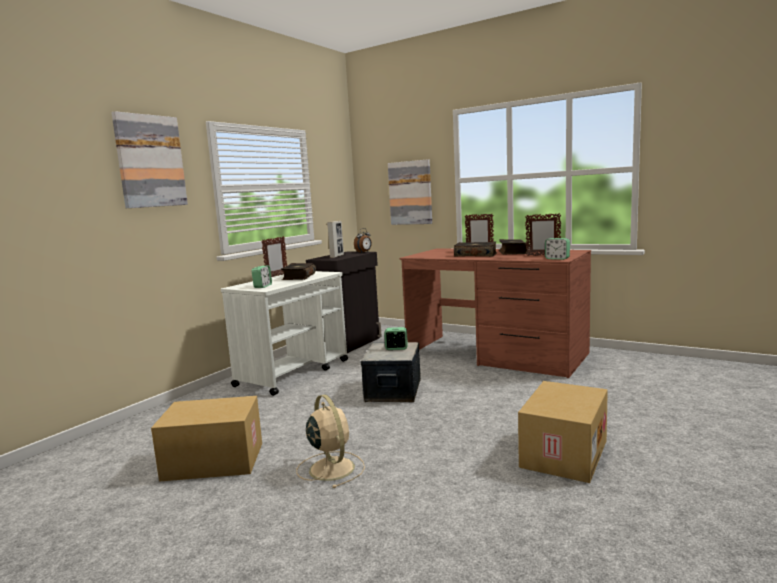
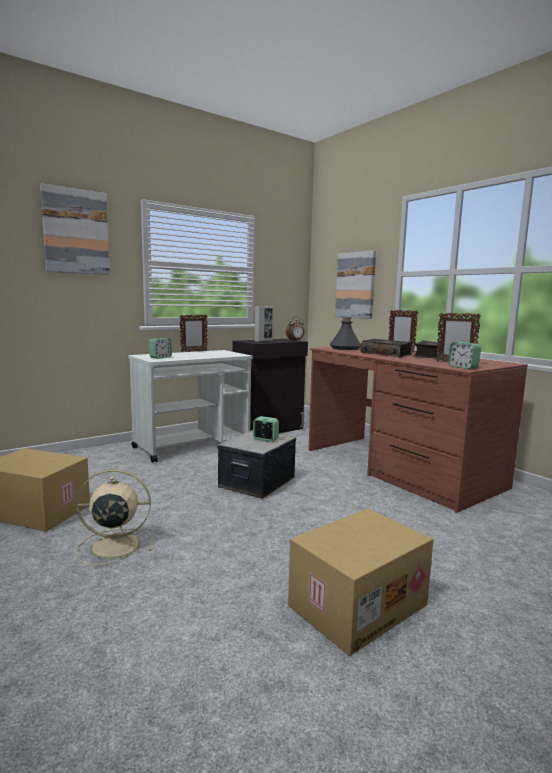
camera: 20 degrees right, 0 degrees up
book [281,263,316,280] -> none
beige fan [296,394,365,488] -> beige fan turned 90 degrees counterclockwise [76,469,152,566]
none -> grey bottle [329,317,361,350]

